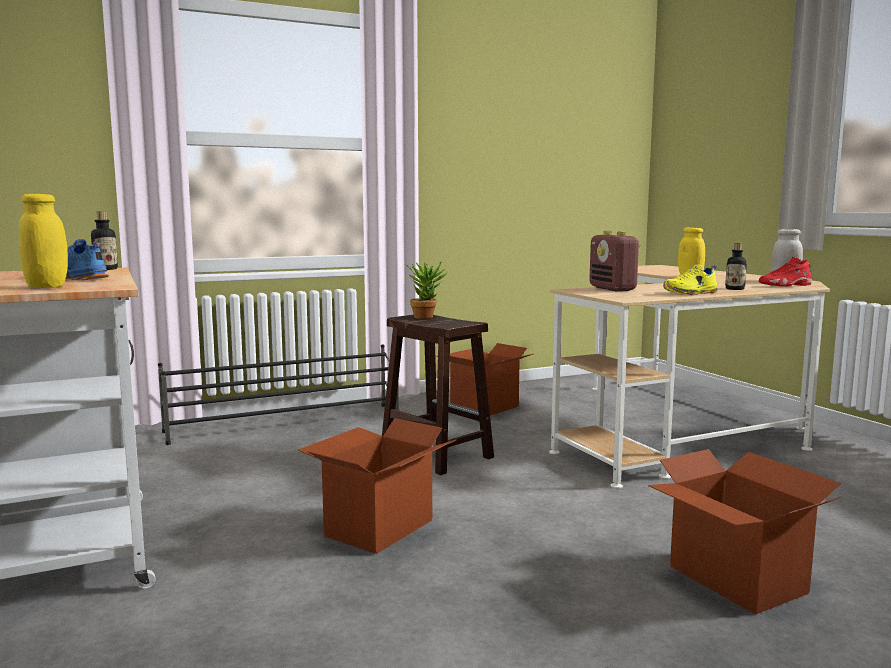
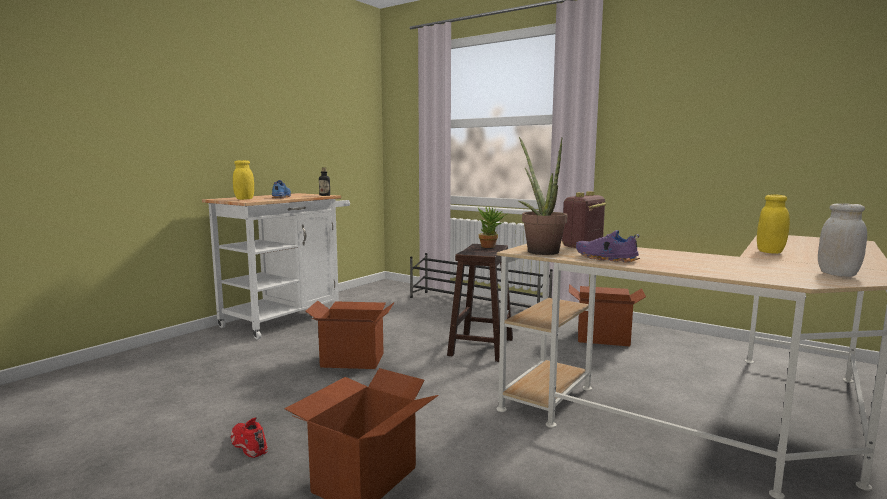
camera: 60 degrees right, 0 degrees up
yellow shoe [663,264,718,295] -> purple shoe [576,230,640,262]
bottle [725,243,747,290] -> none
red shoe [759,257,812,287] -> red shoe moved to [231,417,268,458]
none -> potted plant [519,137,567,255]

